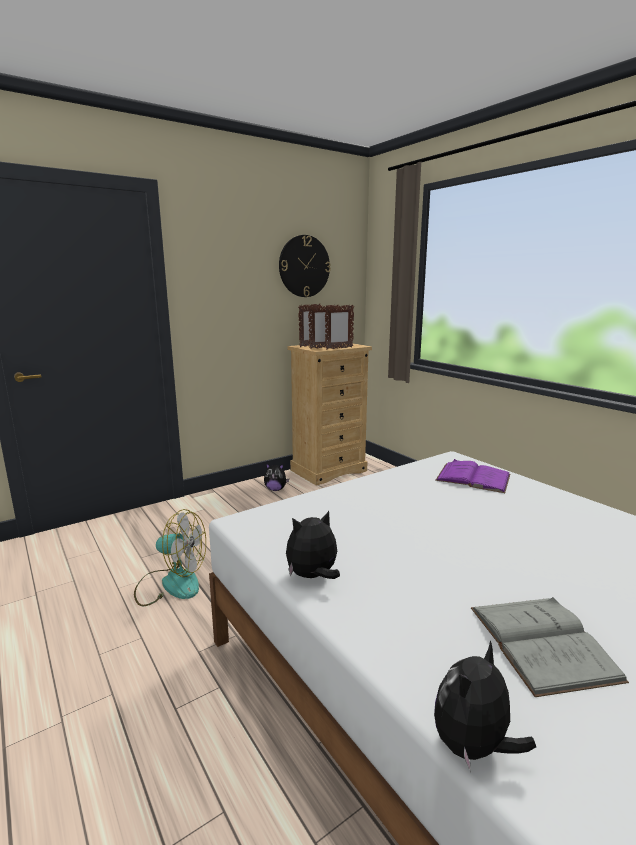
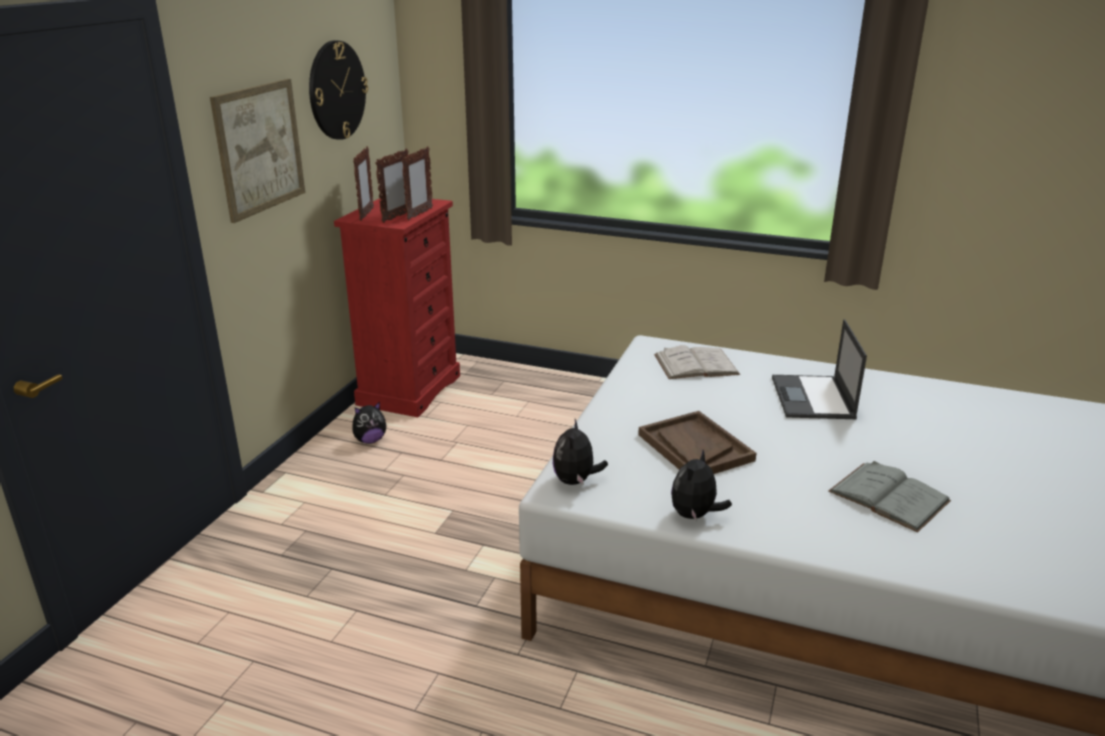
camera: 35 degrees left, 10 degrees up
fan [134,509,206,606] -> none
beige dresser [288,343,372,486] -> red dresser [334,198,460,417]
plush toy [434,640,536,773] -> plush toy moved to [553,419,608,485]
purple book [435,459,510,493] -> white book [654,345,740,379]
none -> picture [210,79,305,223]
none -> brown tray [638,411,756,474]
none -> laptop [772,319,867,419]

